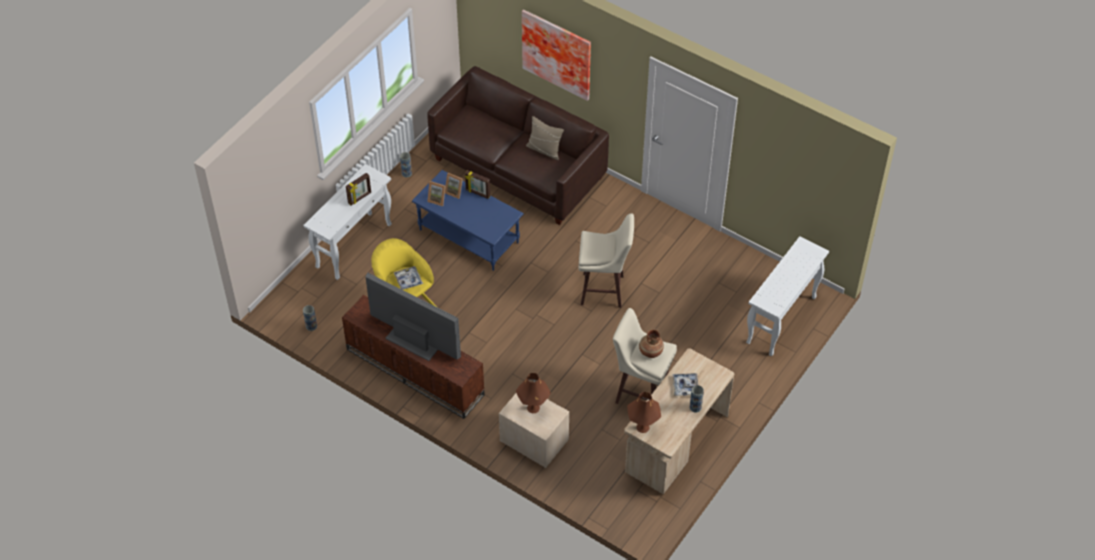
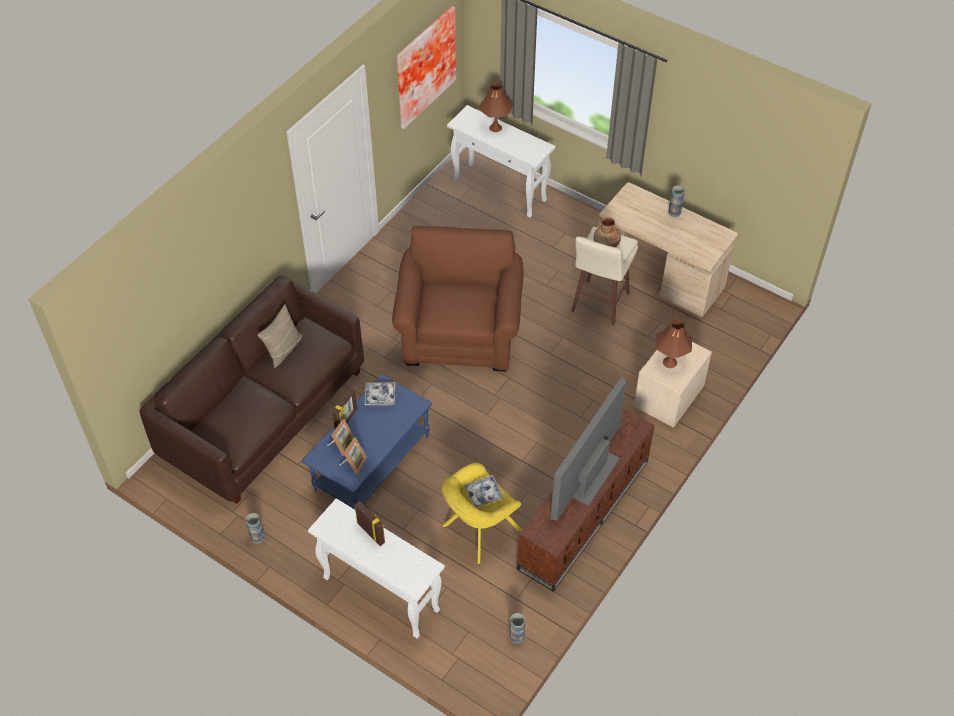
camera: 90 degrees left, 0 degrees up
picture [522,9,591,101] -> picture moved to [397,6,456,129]
beige stool [578,213,634,308] -> brown armchair [392,225,524,372]
brown table lamp [627,392,661,433] -> brown table lamp moved to [479,83,513,132]
tray [673,373,698,396] -> tray moved to [365,382,395,405]

